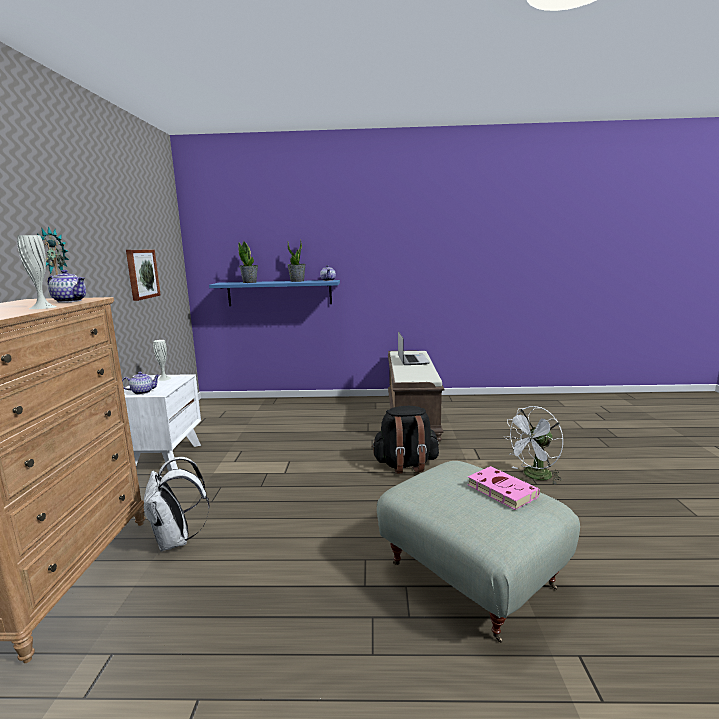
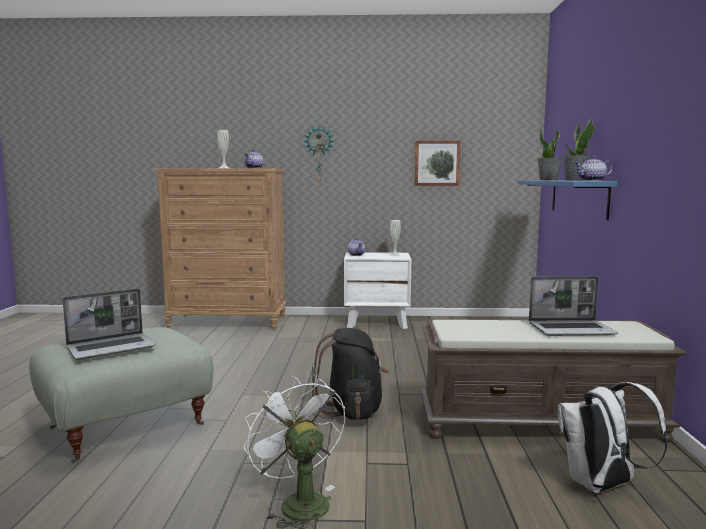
camera: 90 degrees right, 5 degrees down
white backpack [143,457,210,551] -> white backpack moved to [558,382,667,493]
pink book [467,466,540,510] -> laptop [62,289,156,360]

